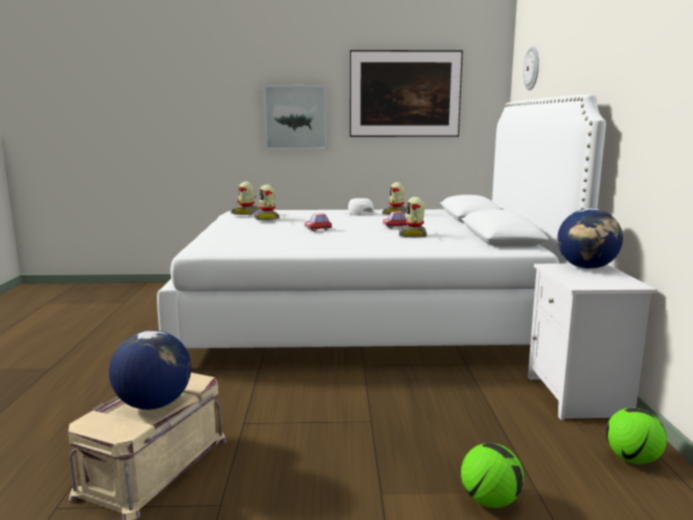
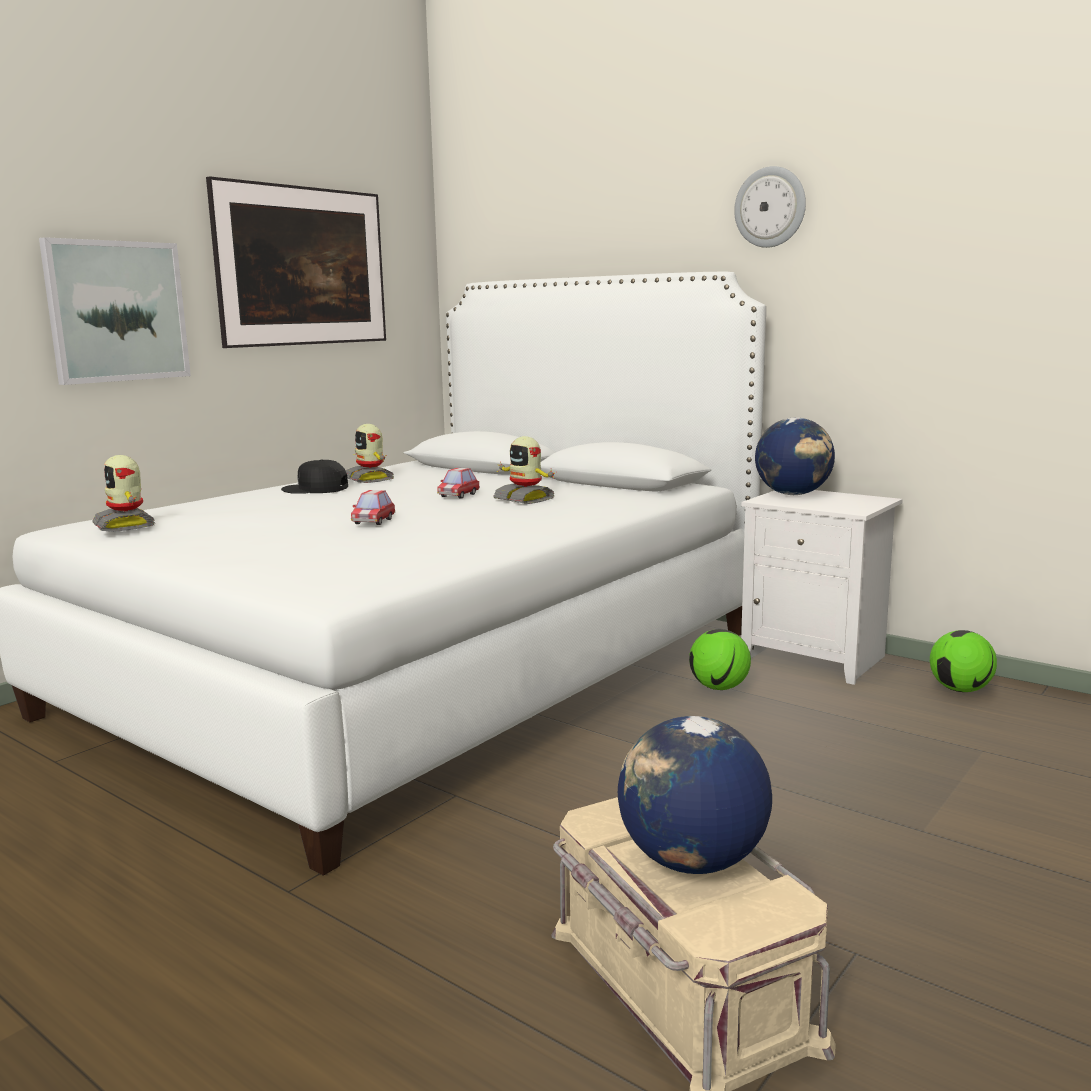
camera: 50 degrees left, 0 degrees up
toy robot [253,185,280,220] -> none
white cap [343,198,374,216] -> black cap [281,460,348,494]
football [461,443,524,508] -> football moved to [689,629,751,690]
wall clock [523,46,539,90] -> wall clock moved to [734,166,806,248]

